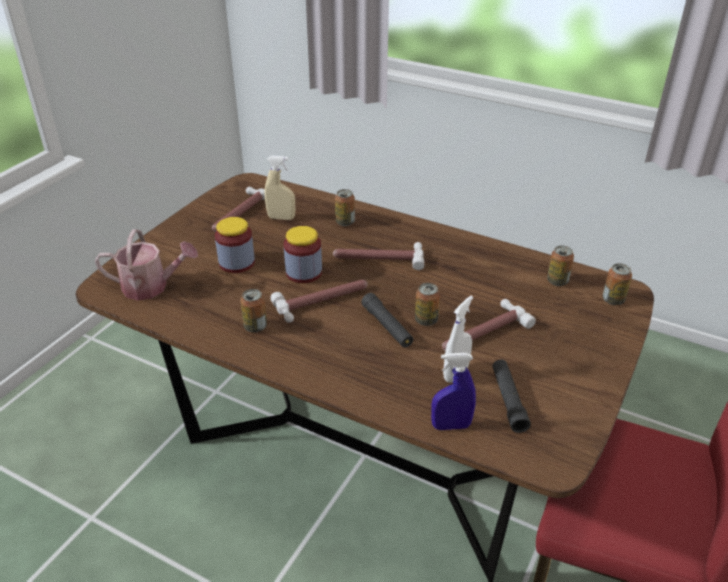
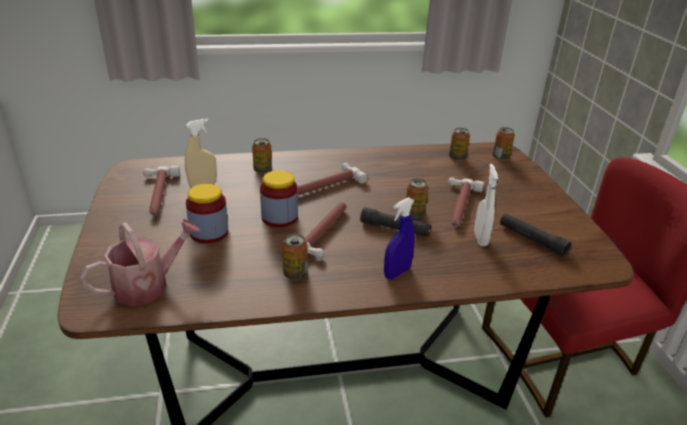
camera: 40 degrees left, 5 degrees down
blue spray bottle [431,353,476,430] -> blue spray bottle moved to [384,197,415,279]

